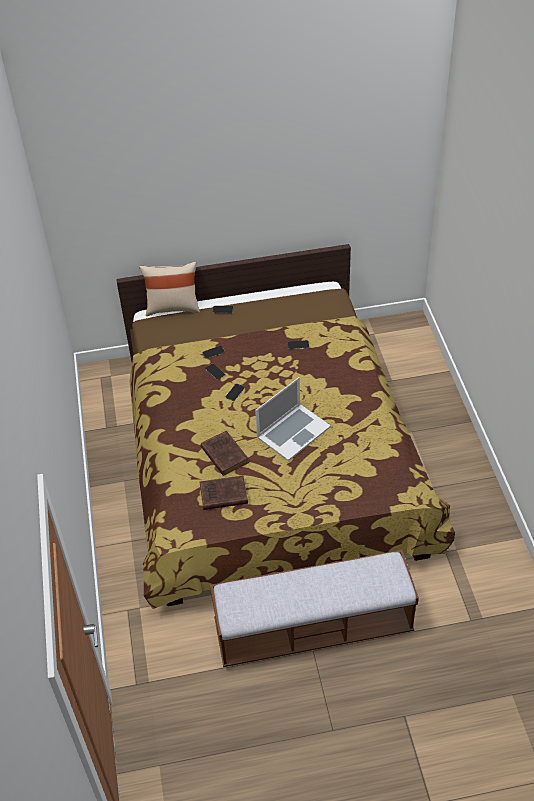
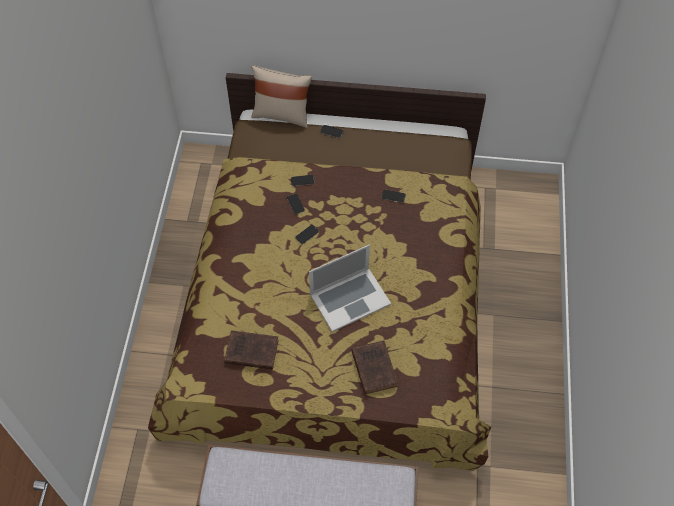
camera: 15 degrees right, 10 degrees up
brown book [201,431,249,476] -> brown book moved to [351,340,398,394]

